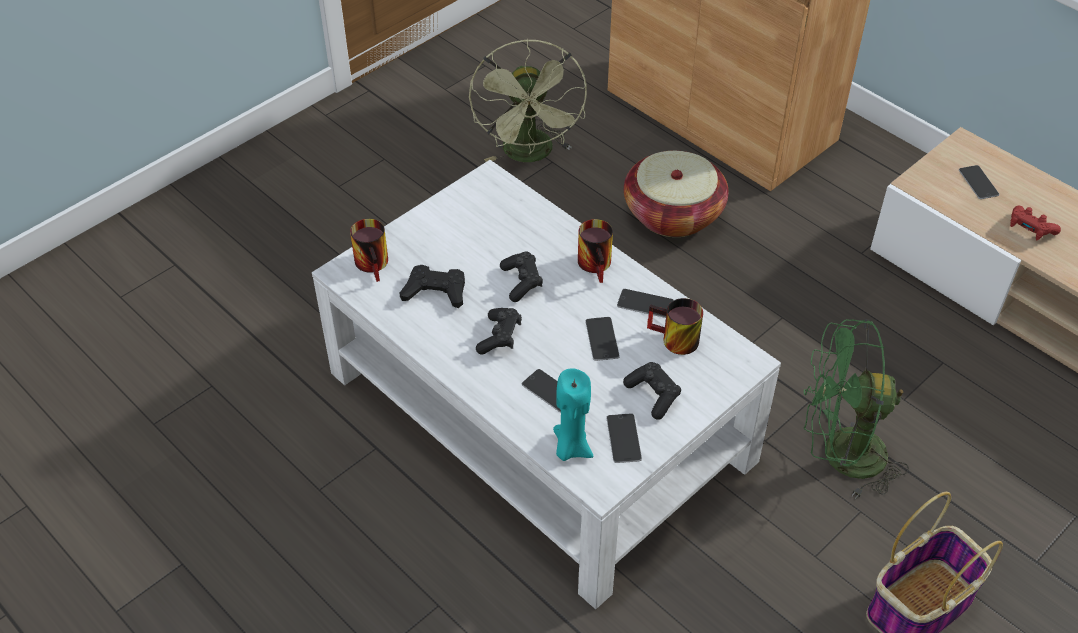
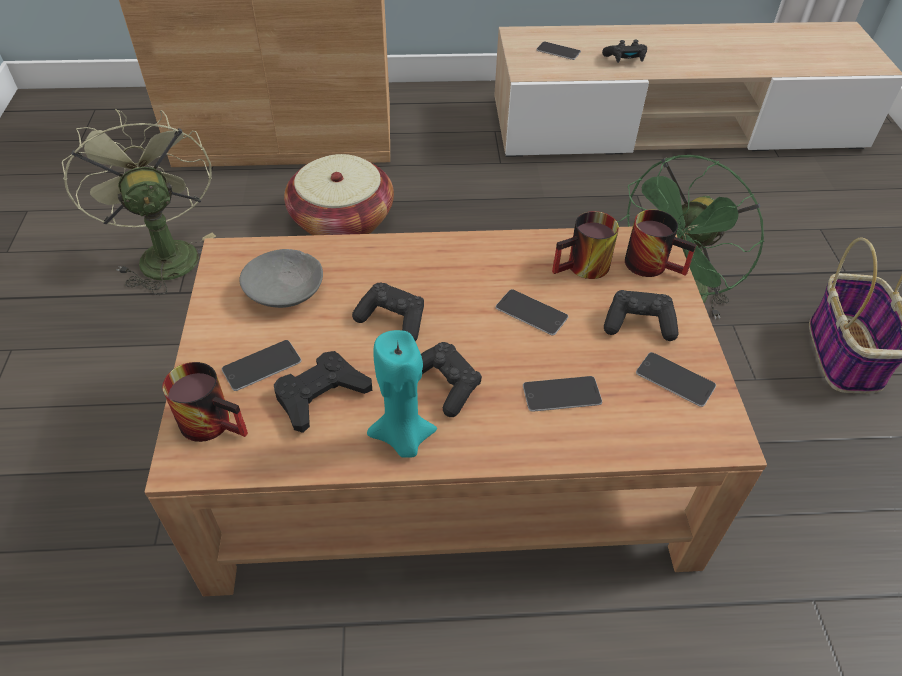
camera: 50 degrees left, 0 degrees up
white coffee table [312,160,781,609] -> brown coffee table [144,227,767,596]
green fan [469,39,587,162] -> green fan turned 150 degrees counterclockwise [62,109,216,295]
turquoise candle [553,368,593,461] -> turquoise candle moved to [367,330,437,458]
mug [578,219,613,283] -> mug moved to [625,210,697,277]
phone [617,289,674,318] -> phone moved to [222,340,301,391]
red game controller [1010,206,1061,240] -> black game controller [602,39,647,63]
none -> grey bowl [239,249,323,308]

